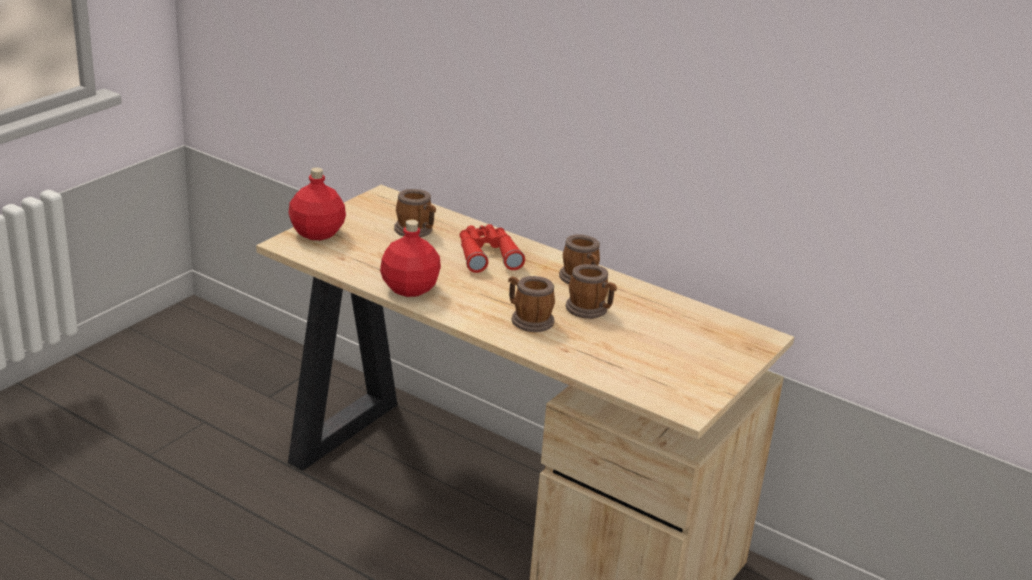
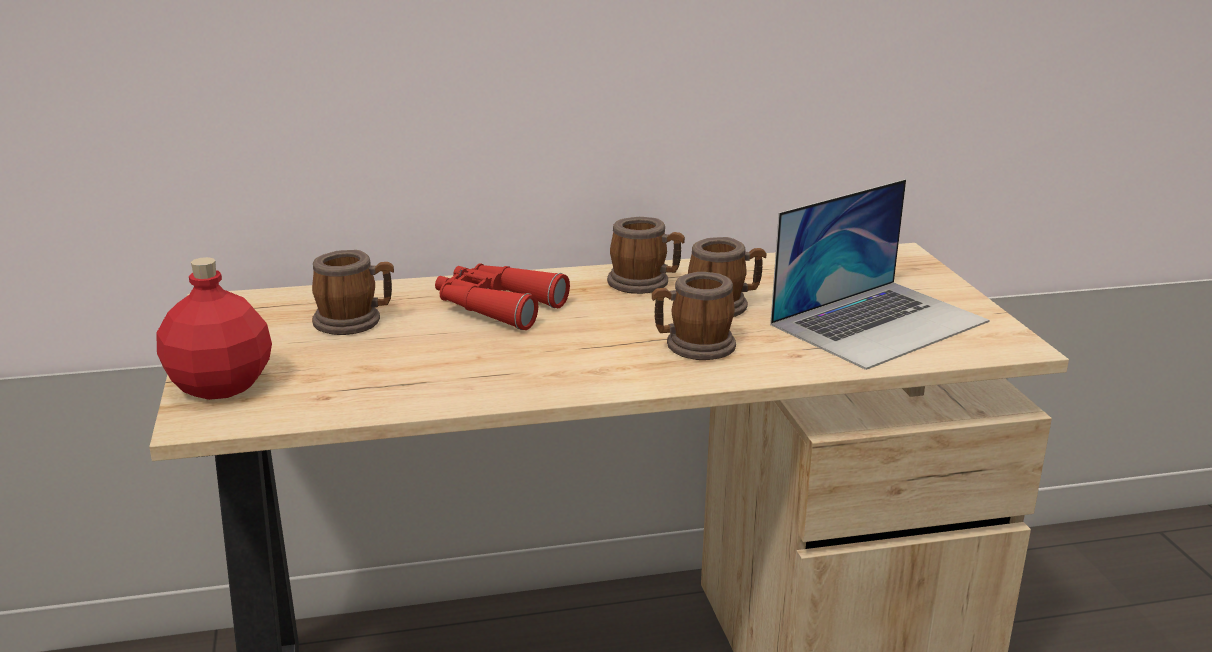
camera: 45 degrees left, 5 degrees down
red bottle [380,220,441,297] -> none
none -> laptop [770,179,989,370]

